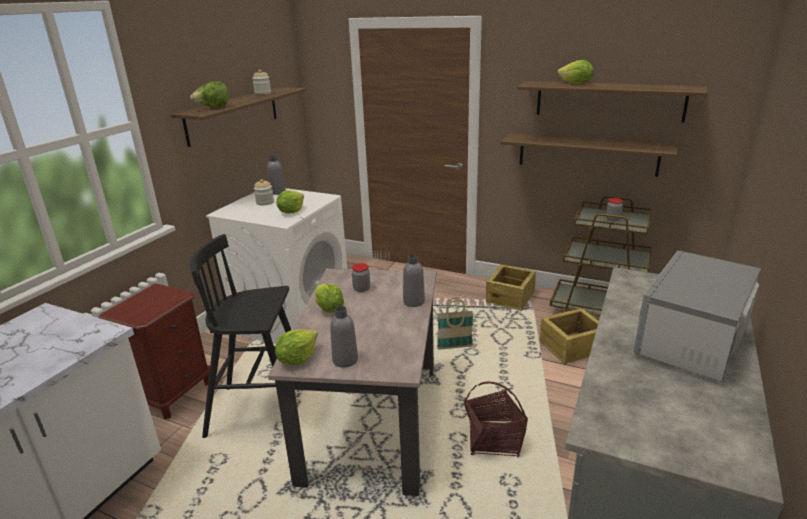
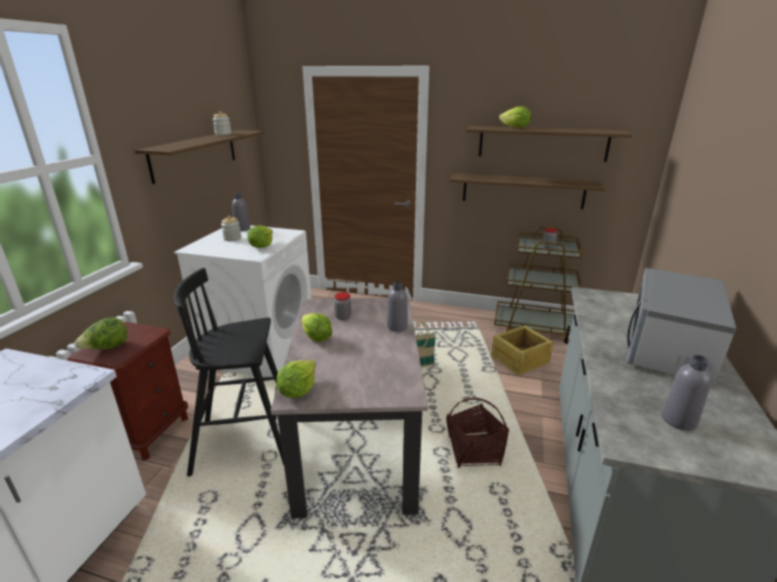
camera: 10 degrees left, 0 degrees up
lettuce [190,81,229,108] -> lettuce moved to [74,317,128,349]
grey bottle [330,306,358,368] -> grey bottle moved to [662,355,712,431]
crate [486,264,536,311] -> none

